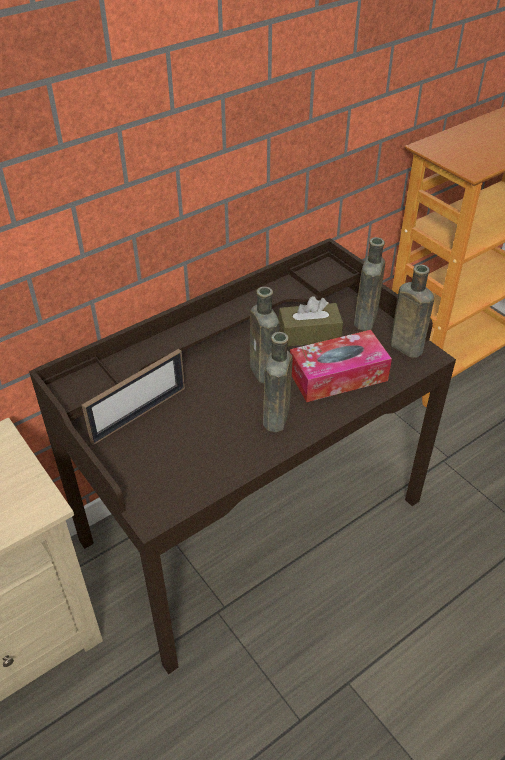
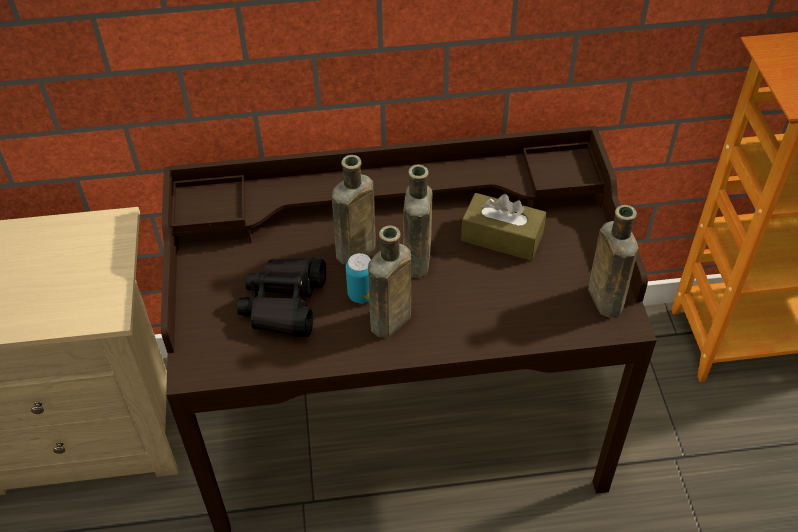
camera: 30 degrees right, 5 degrees up
picture frame [82,349,185,445] -> none
tissue box [290,330,392,402] -> none
brown bottle [354,237,385,331] -> brown bottle moved to [332,155,376,265]
none -> black binoculars [237,258,326,337]
none -> can [346,253,371,303]

